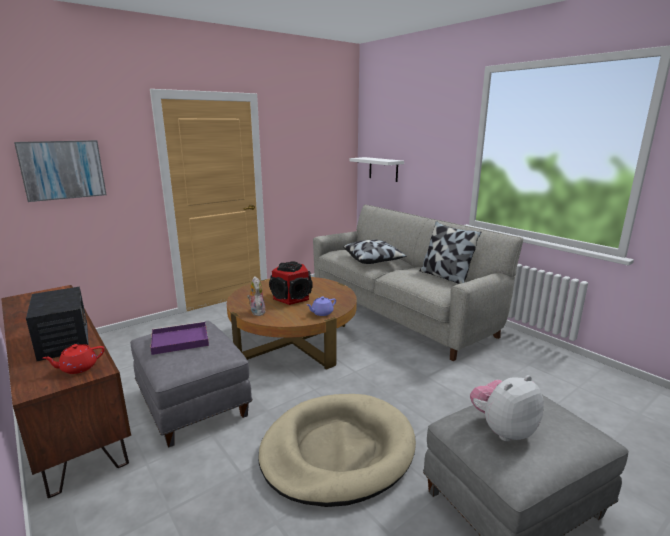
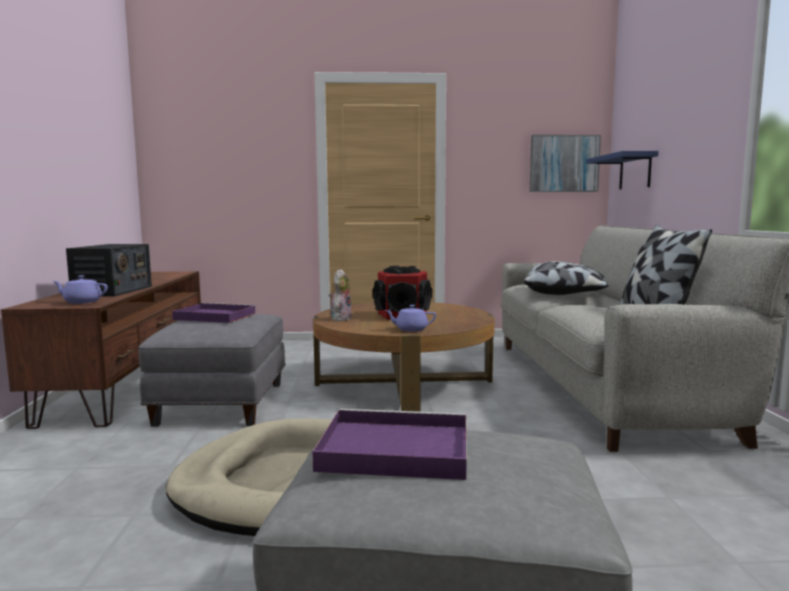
camera: 35 degrees right, 10 degrees down
picture [14,140,107,202] -> picture moved to [530,135,601,192]
red teapot [43,344,105,374] -> purple teapot [52,275,108,304]
white shelf [350,157,404,182] -> blue shelf [586,151,659,189]
plush toy [470,375,544,441] -> purple tray [312,409,467,480]

